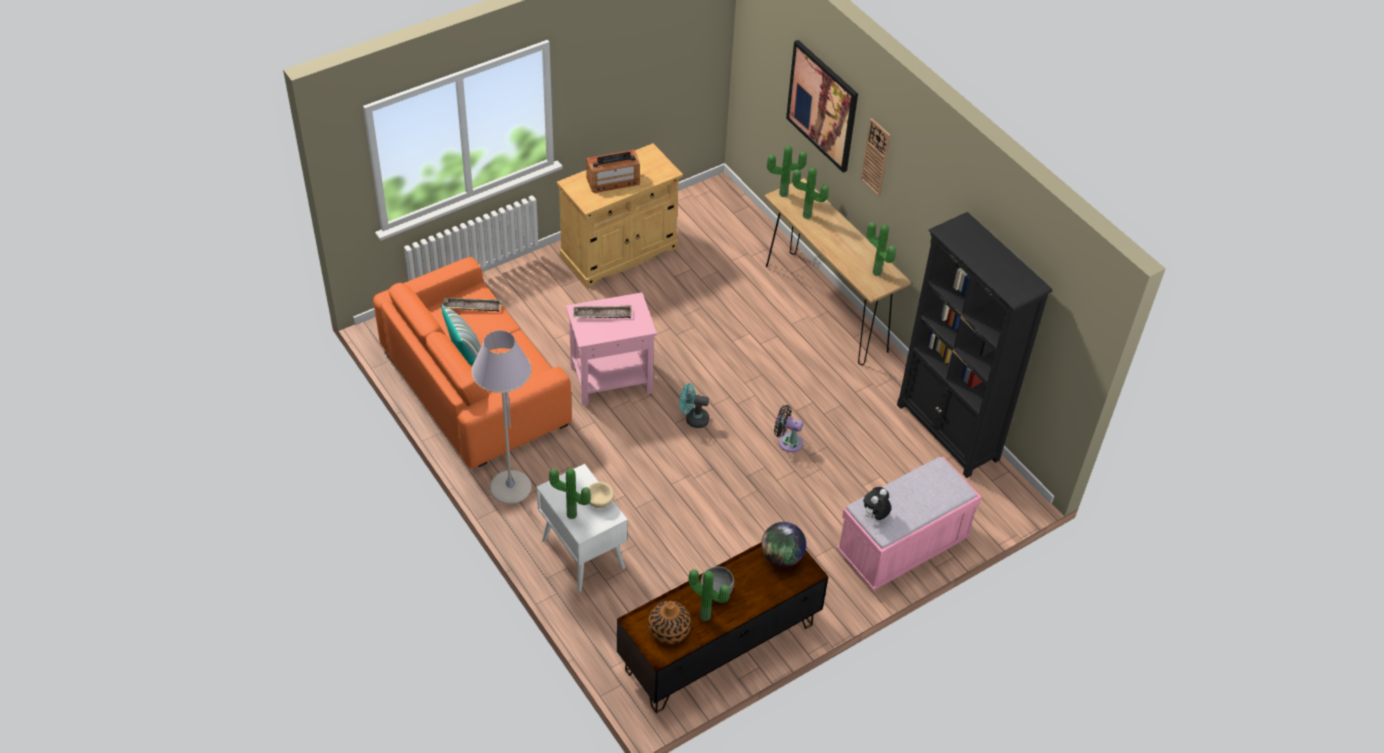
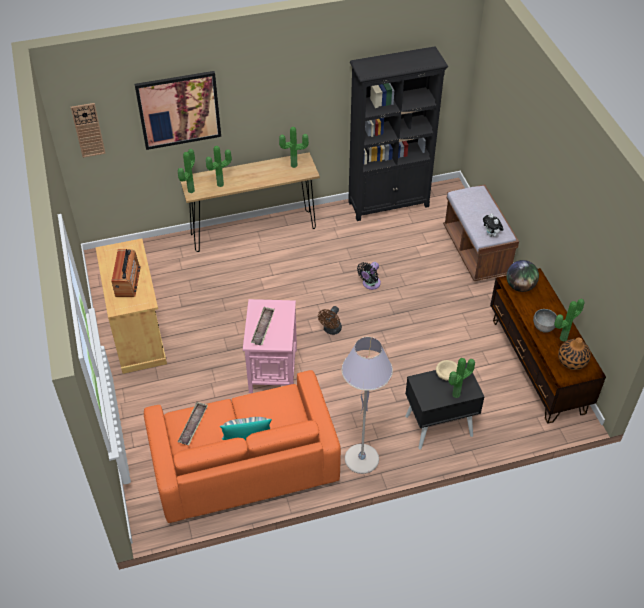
camera: 70 degrees left, 0 degrees up
white nightstand [536,464,628,592] -> black nightstand [405,363,485,450]
turquoise fan [680,383,709,428] -> brown fan [318,306,342,335]
pink bench [837,457,981,590] -> brown bench [443,185,519,281]
wall clock [861,118,891,196] -> wall clock moved to [71,103,106,158]

